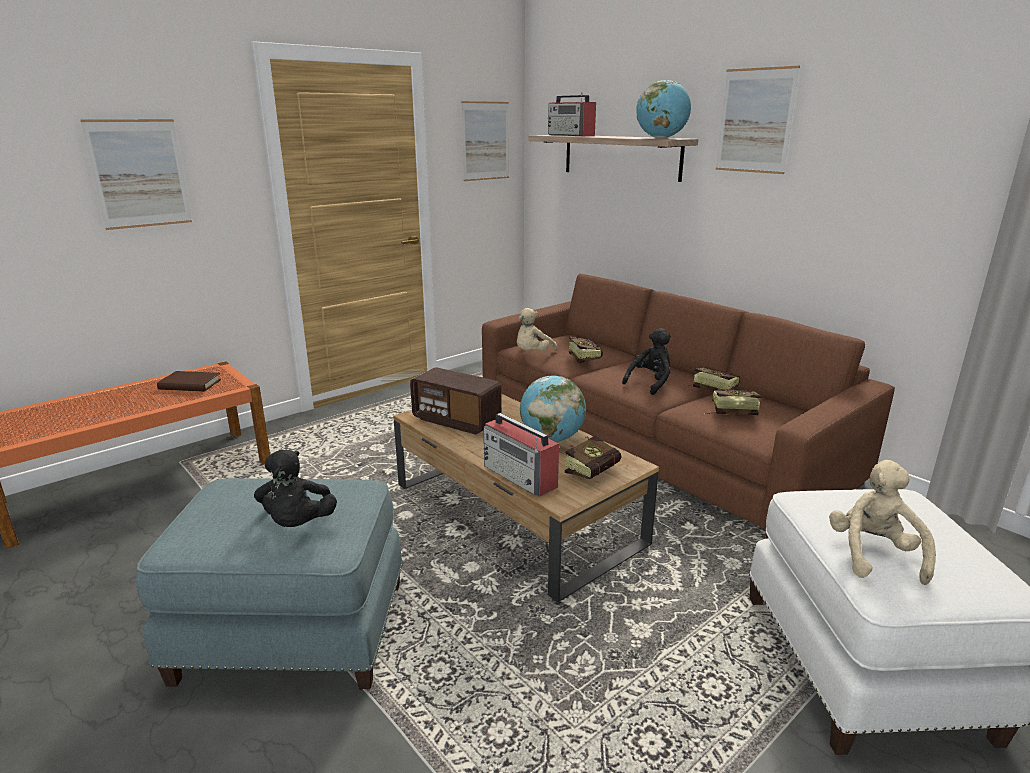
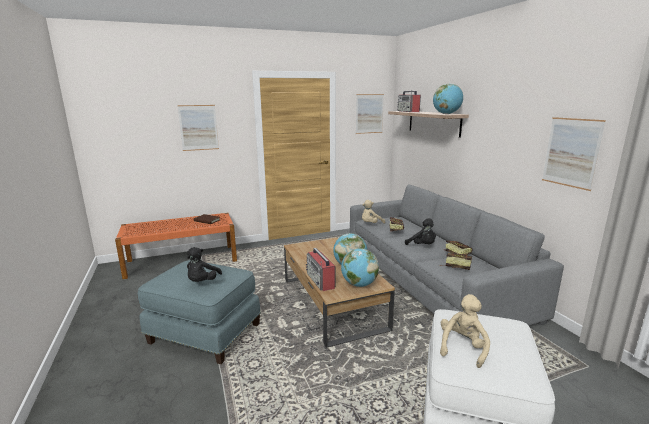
camera: 20 degrees right, 5 degrees down
radio [410,367,501,435] -> none
brown sofa [482,274,895,539] -> grey sofa [350,185,564,326]
book [565,435,621,479] -> globe [341,248,379,287]
black plush toy [622,328,671,395] -> black plush toy turned 75 degrees clockwise [405,218,436,245]
picture [716,66,800,174] -> picture moved to [542,117,606,191]

